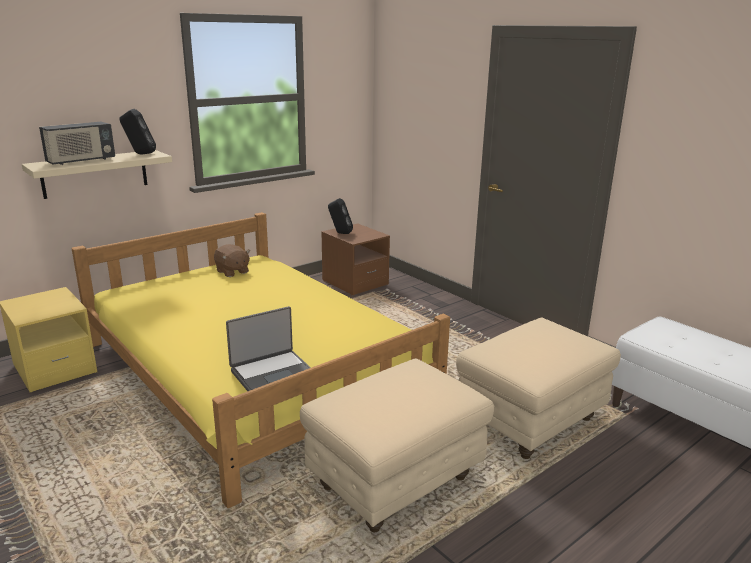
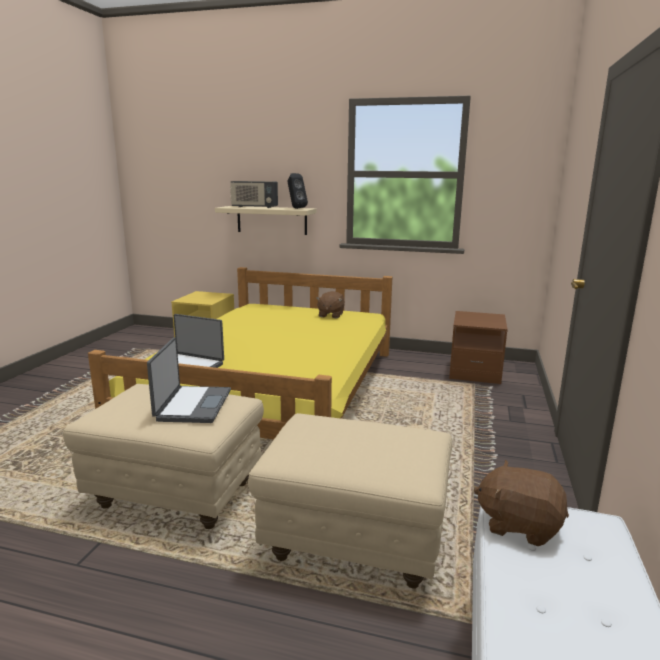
camera: 55 degrees right, 5 degrees down
black speaker [328,198,353,234] -> none
none -> laptop [147,337,231,423]
none -> brown plush toy [474,460,569,546]

